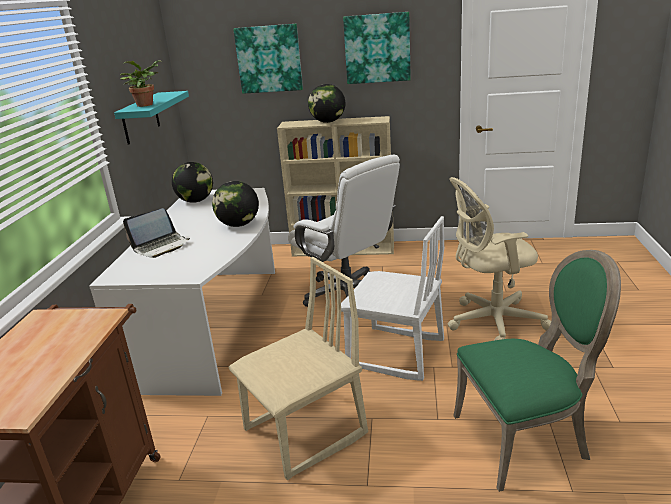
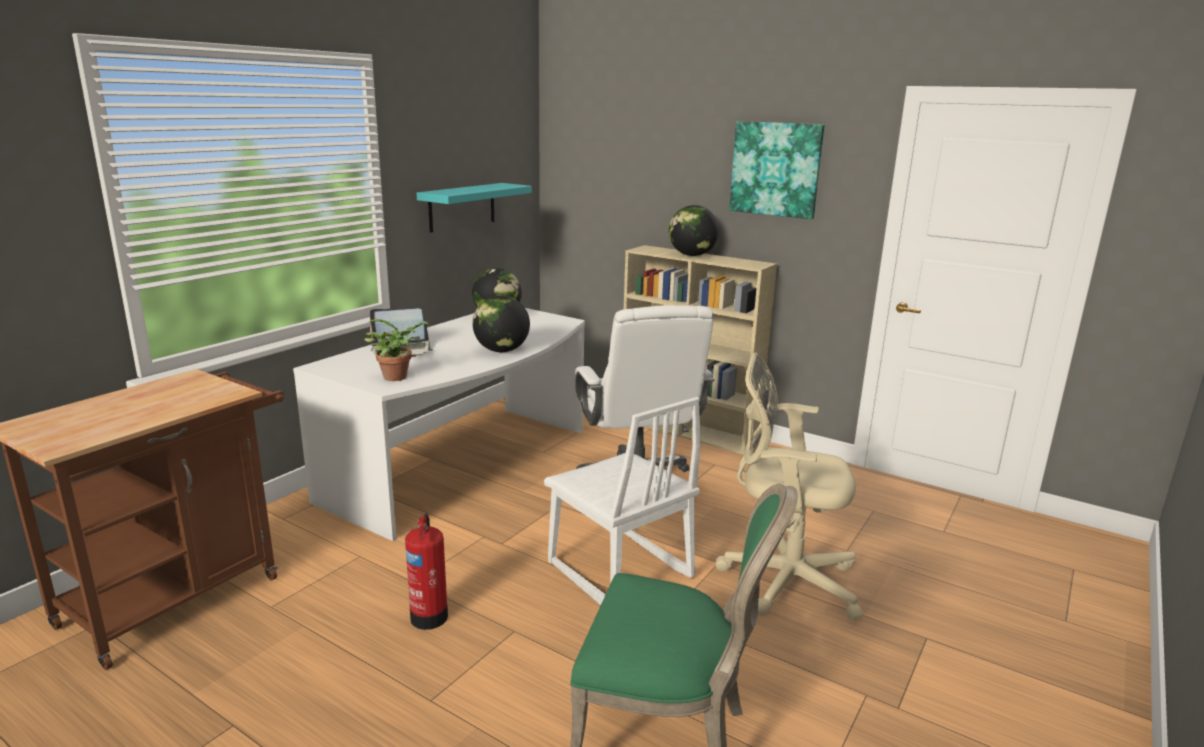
camera: 25 degrees right, 5 degrees down
potted plant [120,60,160,107] -> potted plant moved to [364,318,428,381]
beige chair [228,257,368,480] -> fire extinguisher [405,514,448,630]
picture [233,24,303,94] -> none

